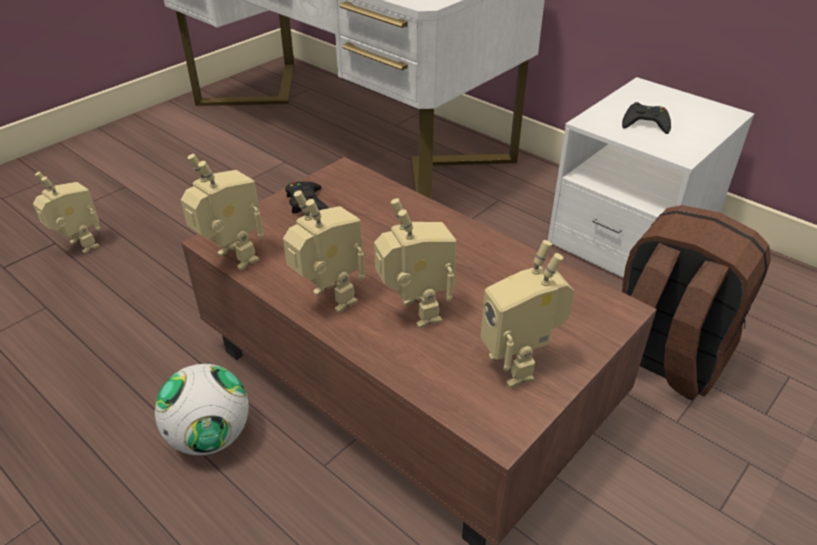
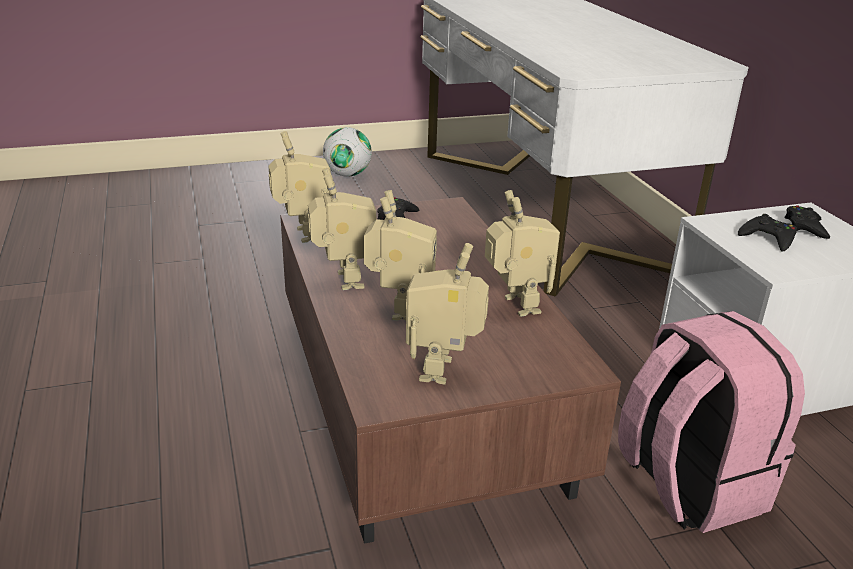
camera: 30 degrees right, 10 degrees down
toy robot [33,172,100,254] -> toy robot moved to [485,190,560,317]
football [155,364,249,455] -> football moved to [323,127,372,177]
brown backpack [622,205,771,400] -> pink backpack [618,311,805,533]
none -> black game controller [784,205,830,239]

